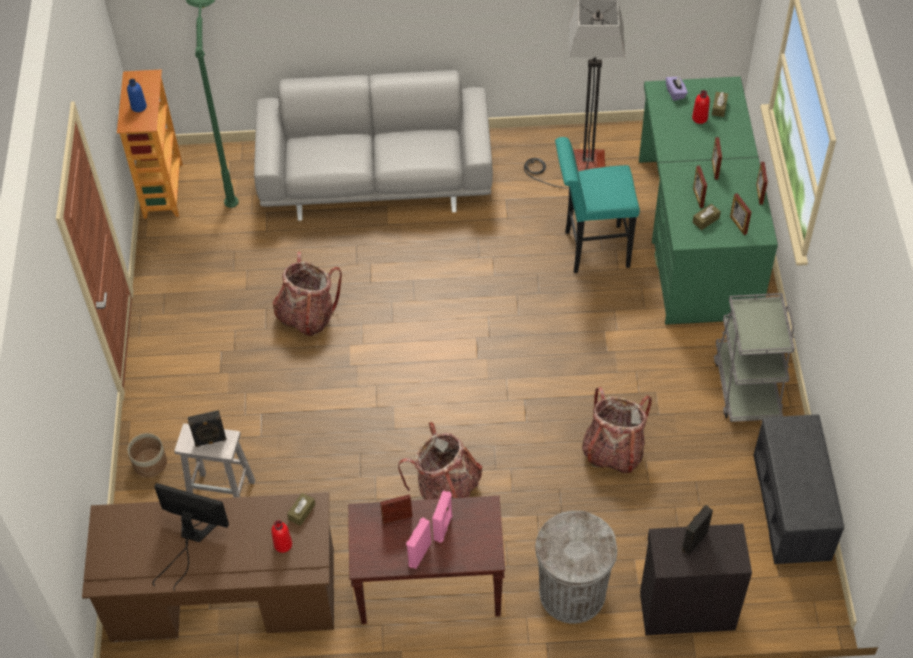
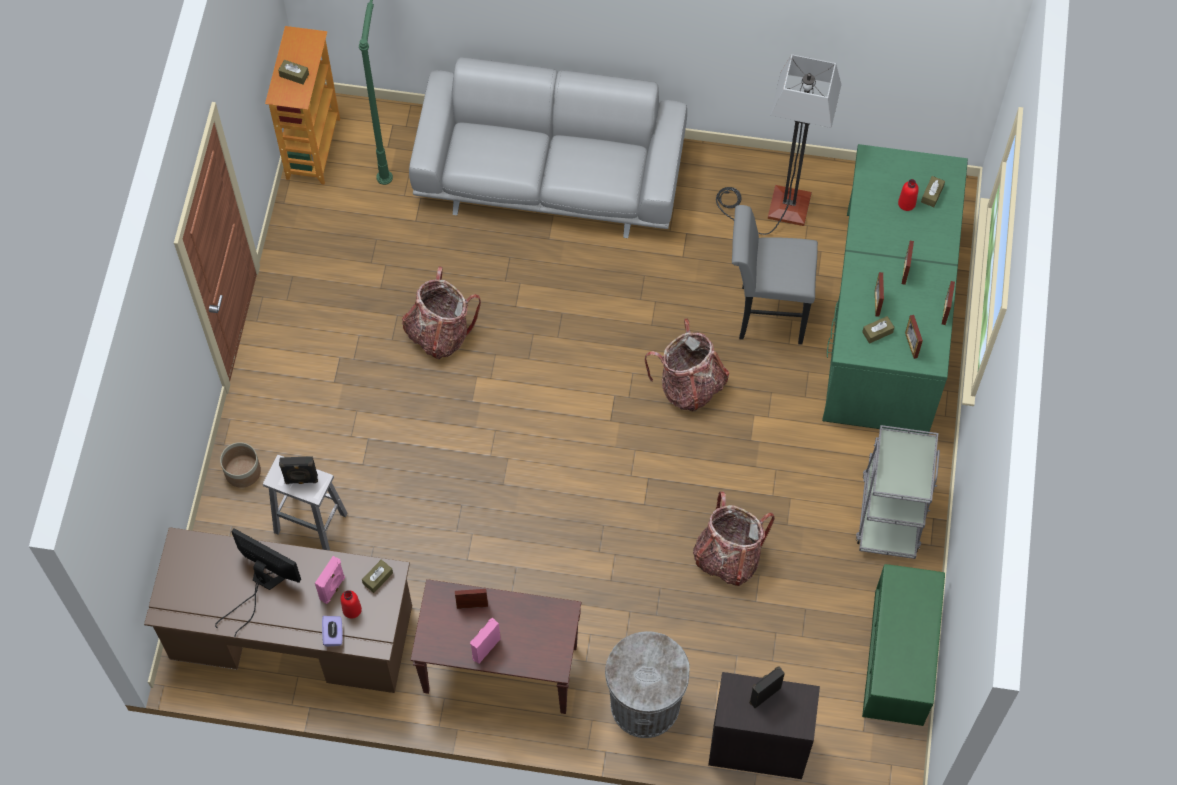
camera: 10 degrees right, 10 degrees up
blue bottle [127,79,147,112] -> brown tissue box [278,60,309,85]
backpack [398,422,482,500] -> backpack moved to [645,319,729,411]
pink speaker [432,491,453,543] -> pink speaker moved to [315,556,345,604]
turquoise stool [555,137,640,273] -> grey stool [732,205,818,345]
purple tissue box [666,76,688,101] -> purple tissue box moved to [322,616,343,647]
grey bench [754,415,844,564] -> green bench [862,564,945,726]

